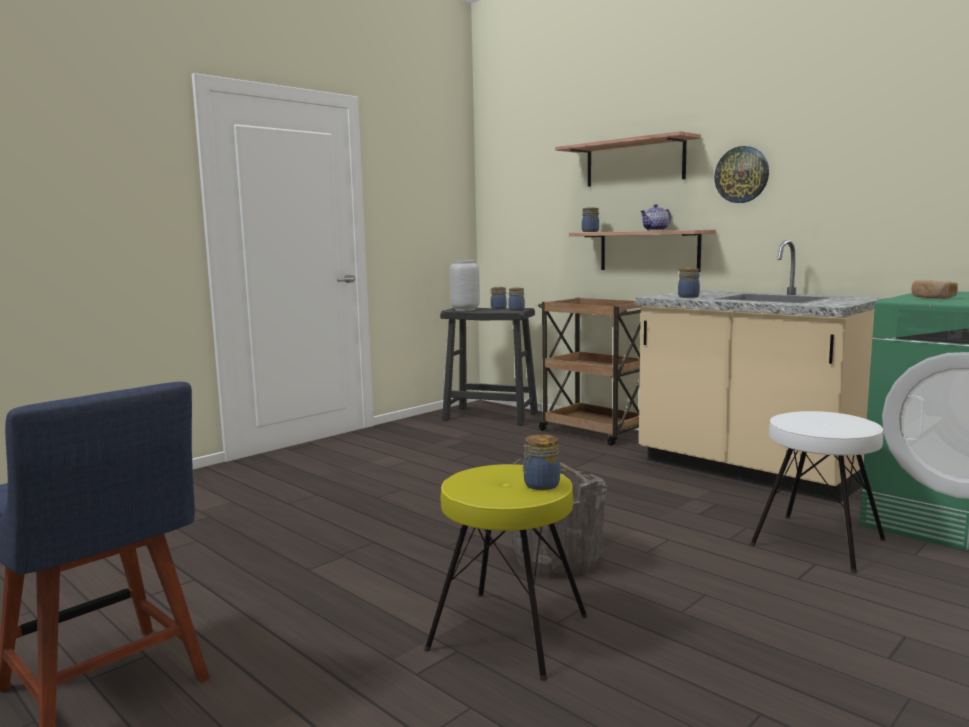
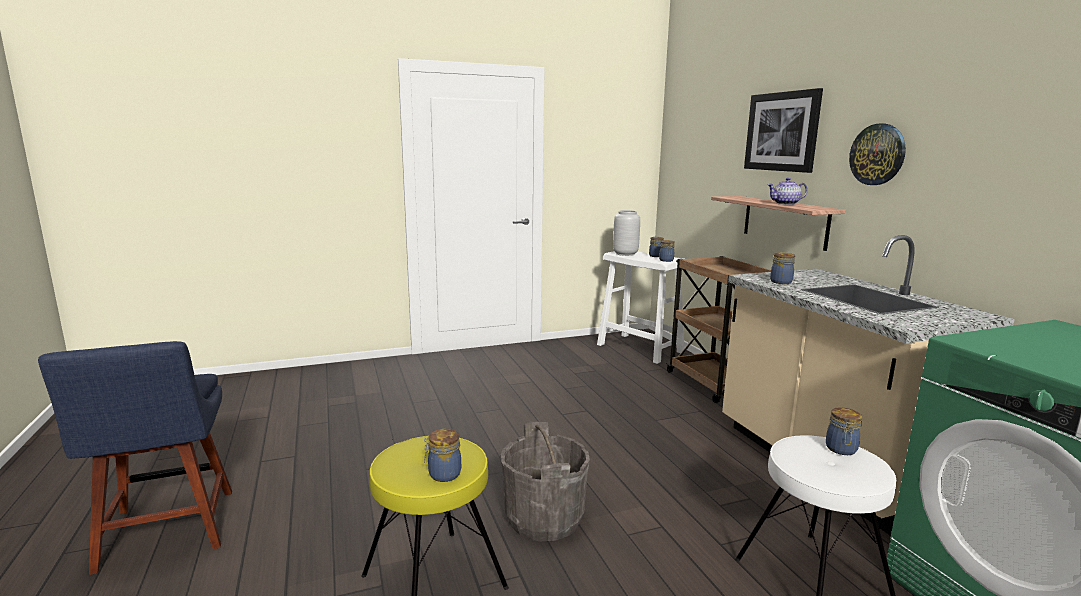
camera: 25 degrees right, 5 degrees up
black stool [440,308,538,426] -> white stool [597,251,684,364]
shelf [555,131,701,187] -> picture [744,88,823,173]
jar [582,207,599,232] -> jar moved to [826,407,862,455]
bread [912,280,958,299] -> none

